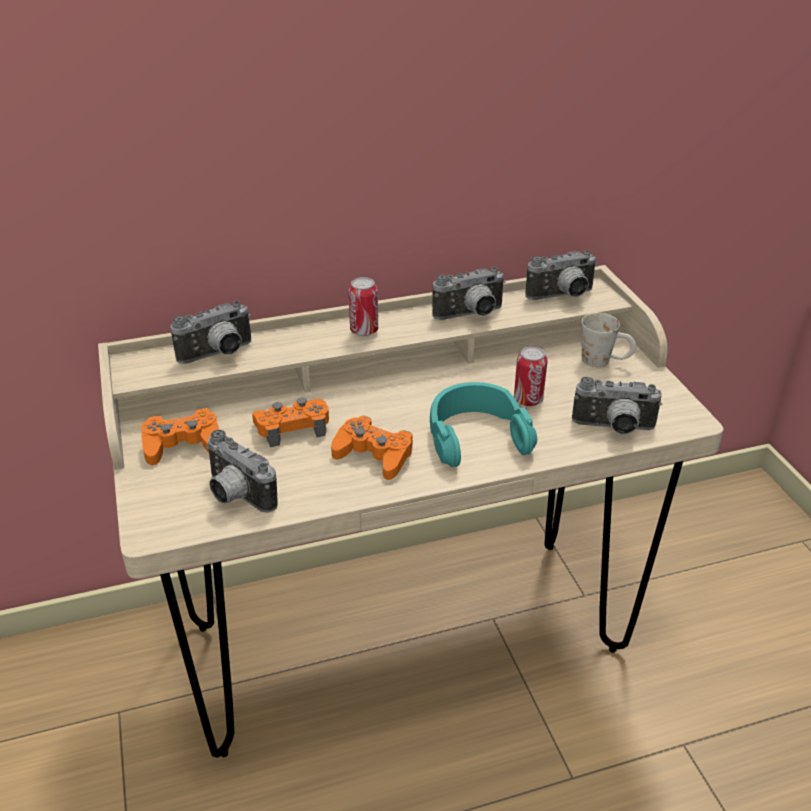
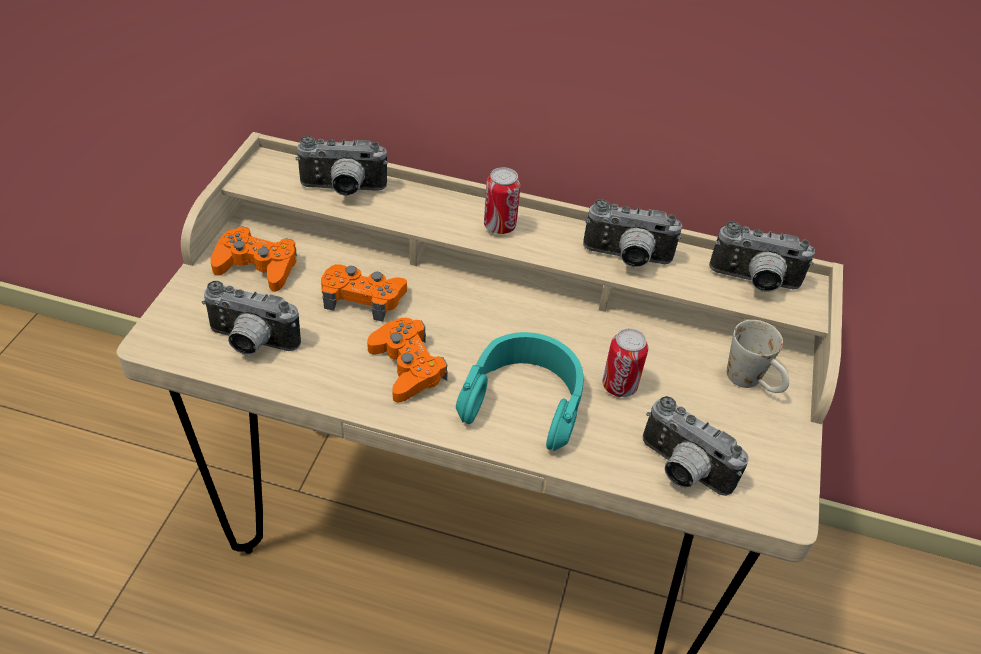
camera: 30 degrees right, 10 degrees up
camera [206,430,278,513] -> camera turned 60 degrees counterclockwise [202,281,301,355]

